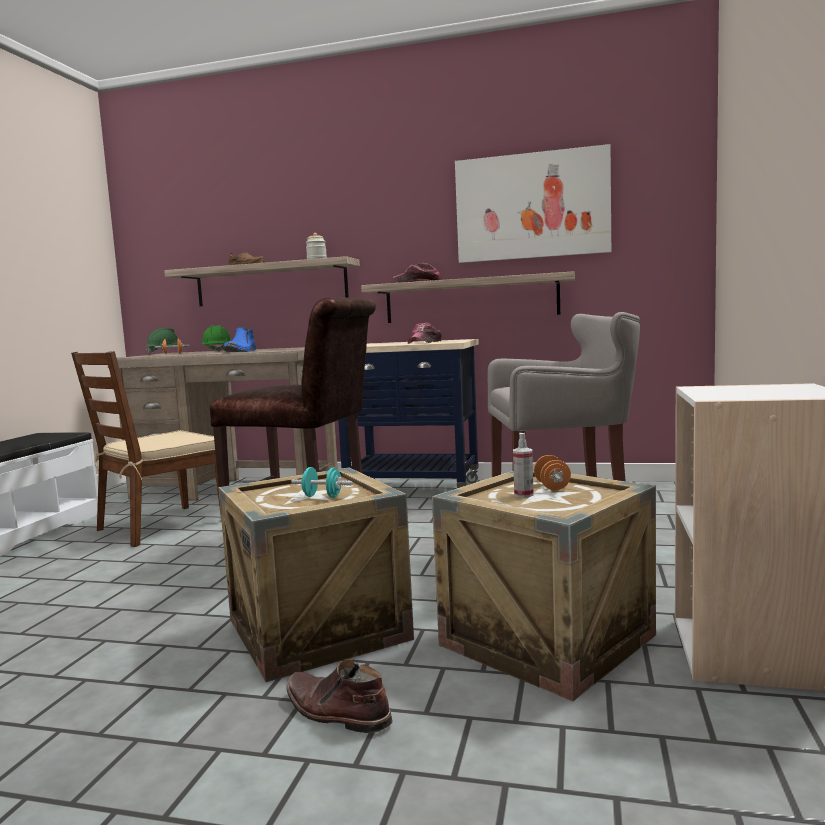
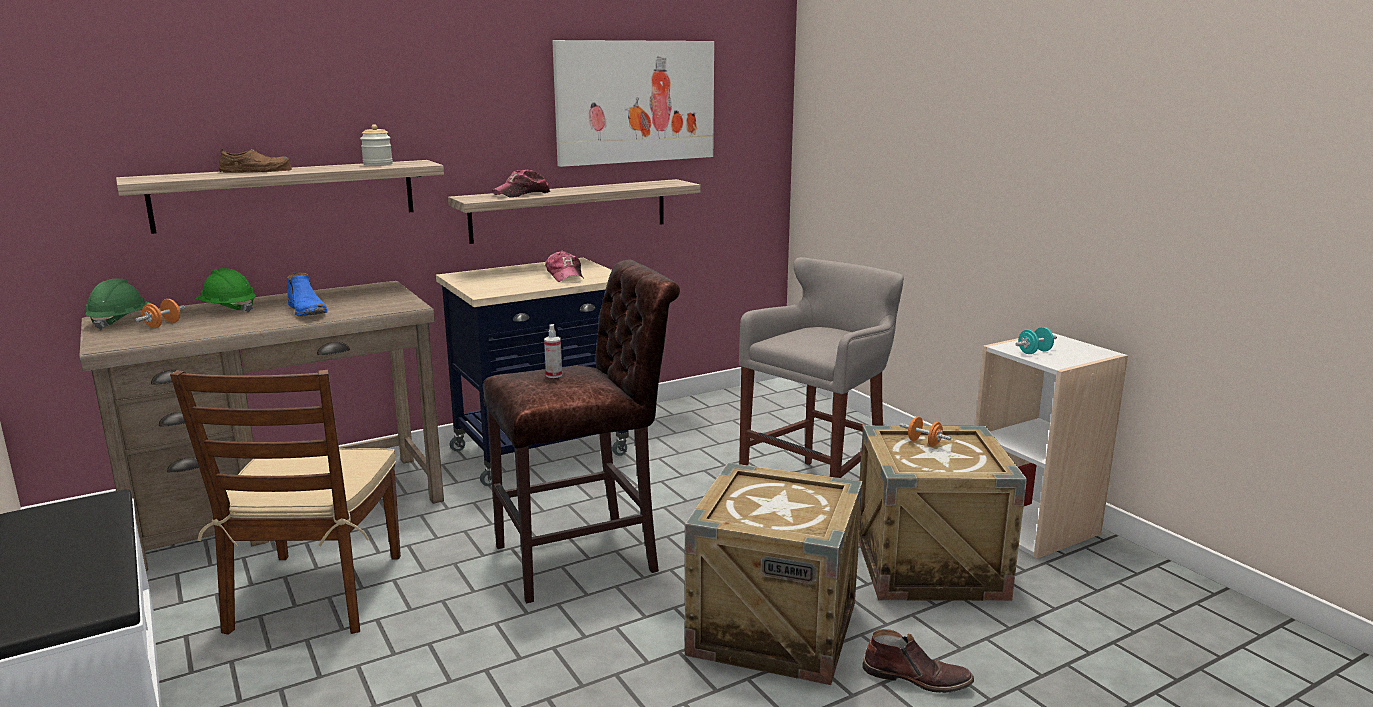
camera: 45 degrees left, 10 degrees up
brown boot [286,659,392,733] -> brown boot turned 150 degrees counterclockwise [862,629,974,693]
turquoise dumbbell [291,467,353,498] -> turquoise dumbbell moved to [1015,327,1057,354]
spray bottle [513,433,534,498] -> spray bottle moved to [544,324,562,378]

